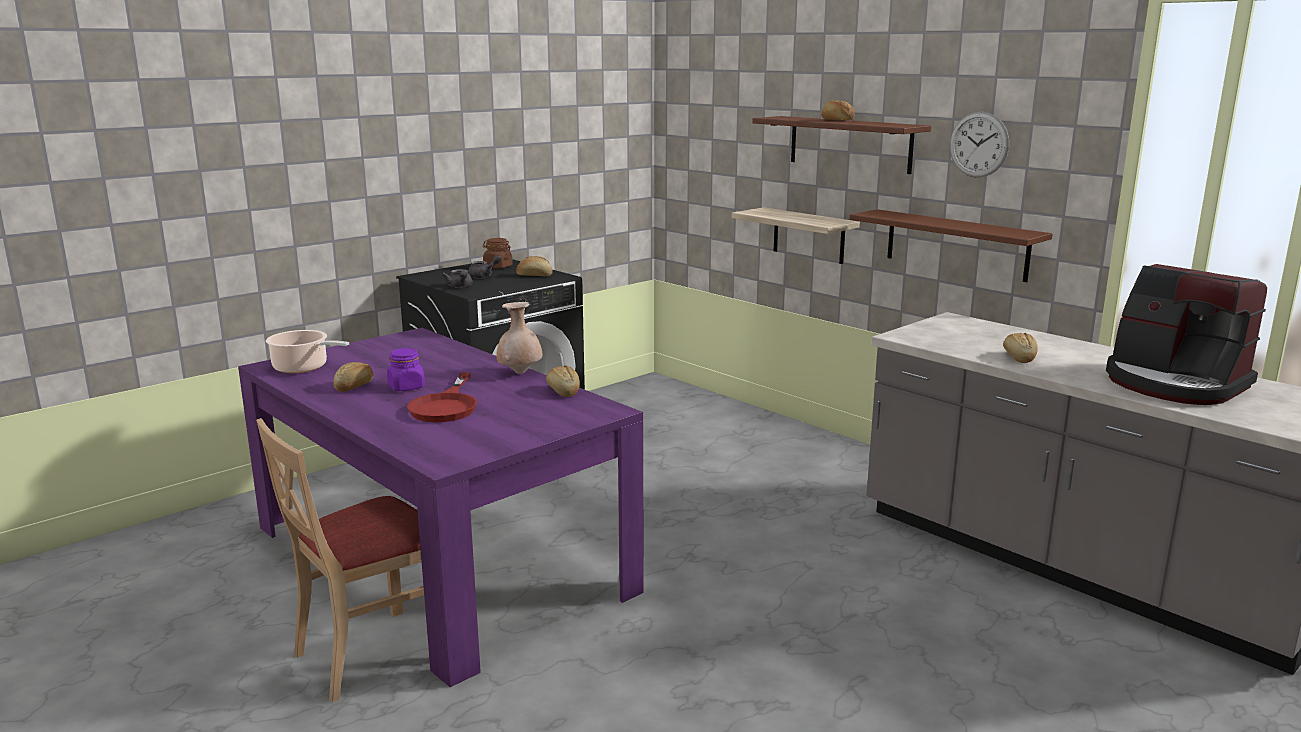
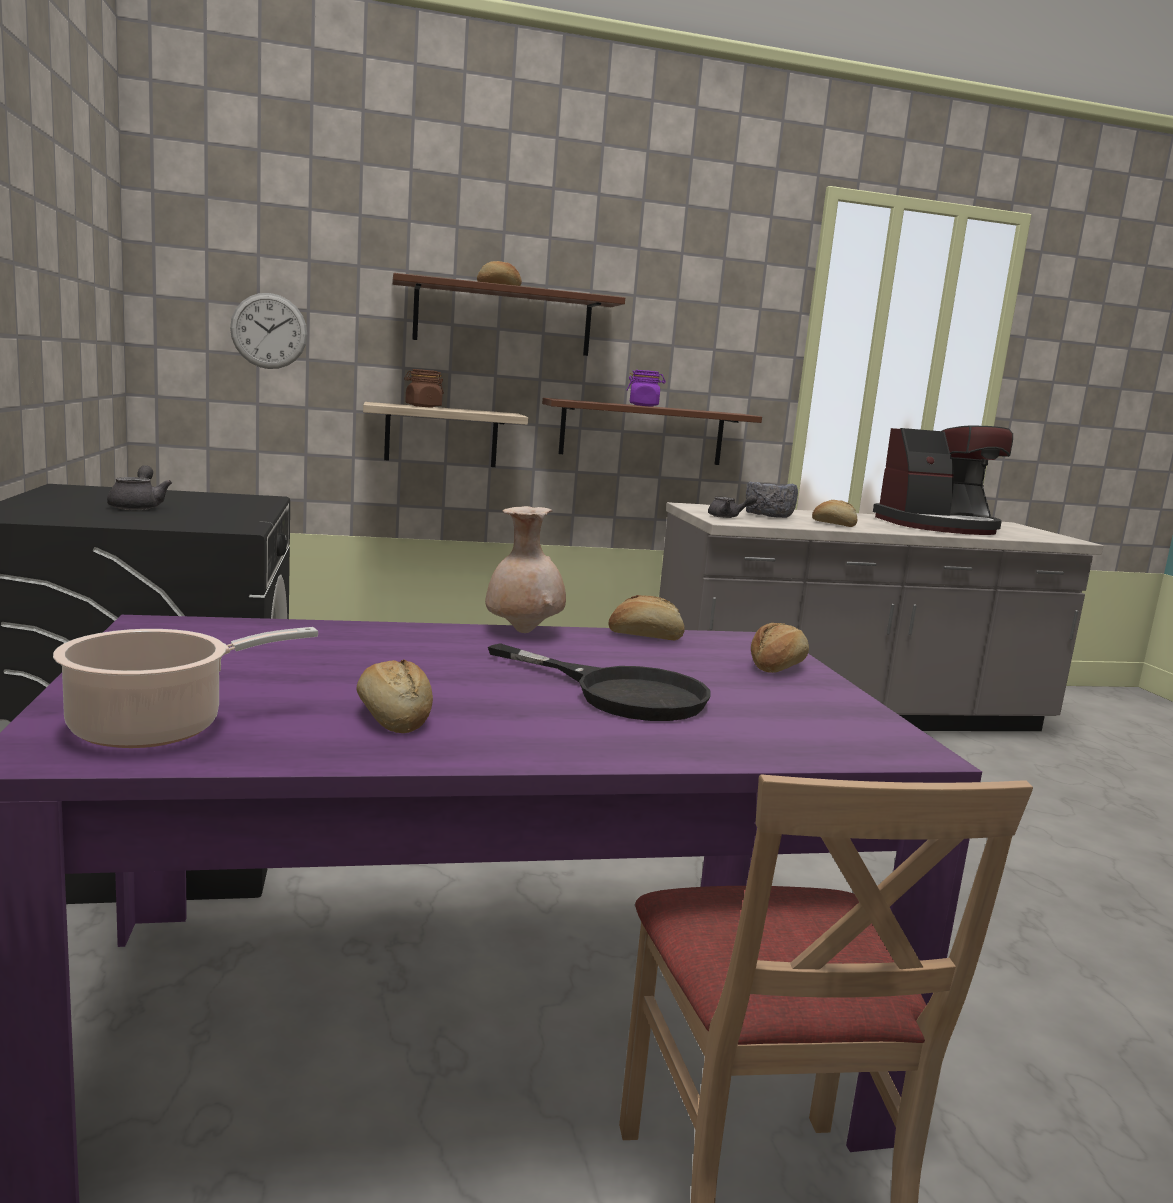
camera: 60 degrees left, 5 degrees down
purple jar [387,348,425,391] -> purple jar moved to [627,370,666,407]
red frying pan [407,372,477,422] -> black frying pan [488,643,711,721]
grey teapot [442,269,473,288] -> grey teapot moved to [708,495,757,518]
brown jar [483,238,513,269] -> brown jar moved to [404,369,444,407]
bread [516,256,552,276] -> bread moved to [751,623,809,673]
wall clock [950,112,1009,177] -> wall clock moved to [230,293,307,369]
none -> grey bowl [746,482,798,518]

